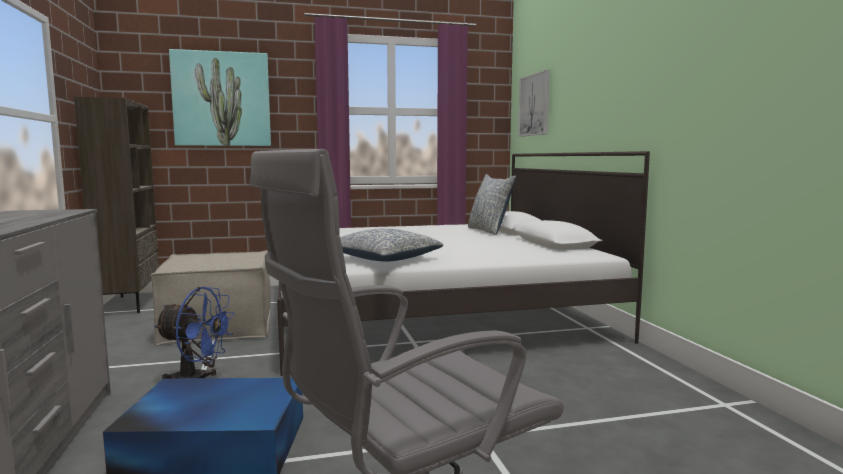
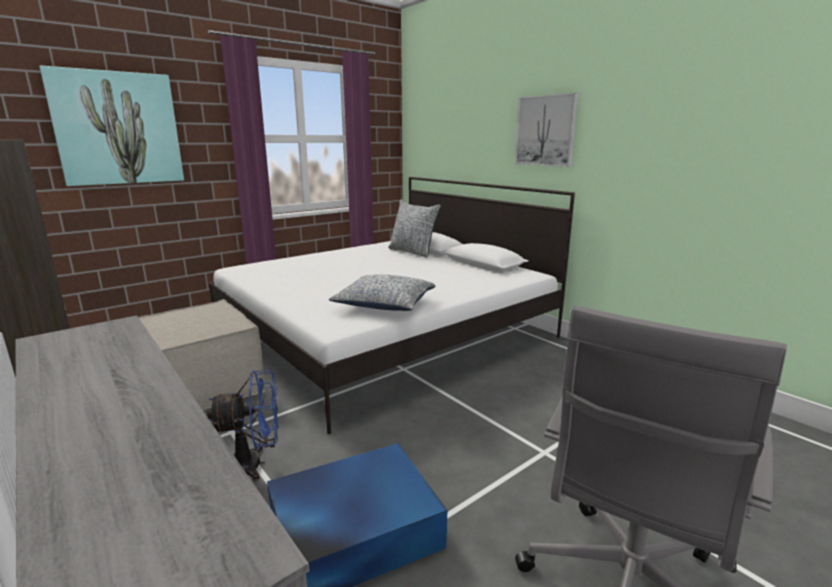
camera: 25 degrees left, 10 degrees up
picture [518,70,550,137] -> picture moved to [515,93,578,167]

